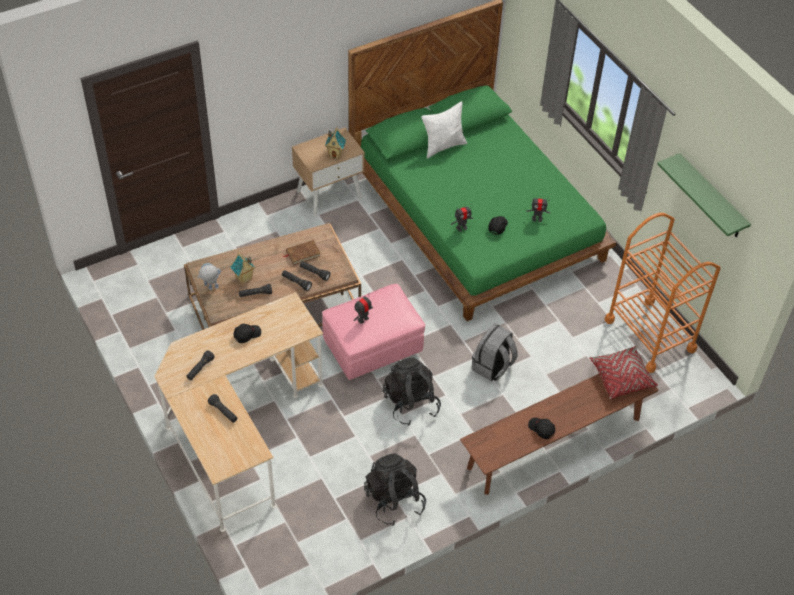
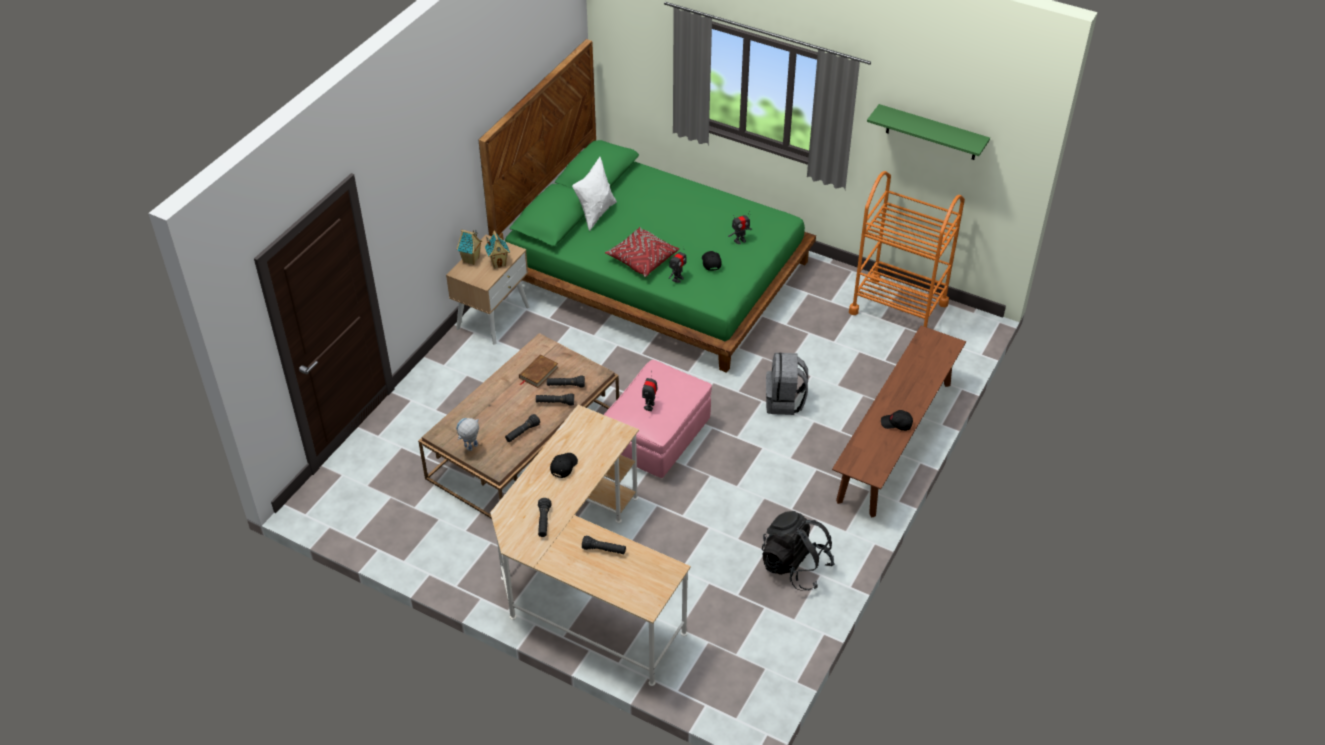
camera: 30 degrees left, 5 degrees down
toy house [230,252,255,284] -> toy house moved to [457,229,482,265]
black backpack [383,357,441,426] -> none
red pillow [589,346,658,400] -> red pillow moved to [605,227,679,277]

